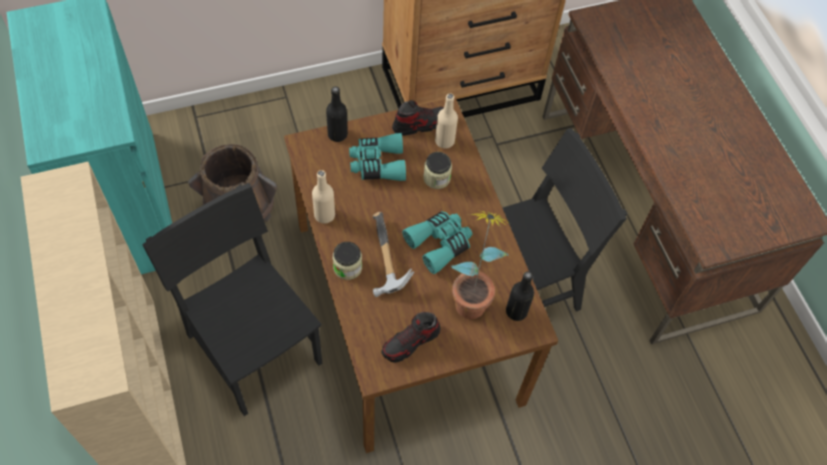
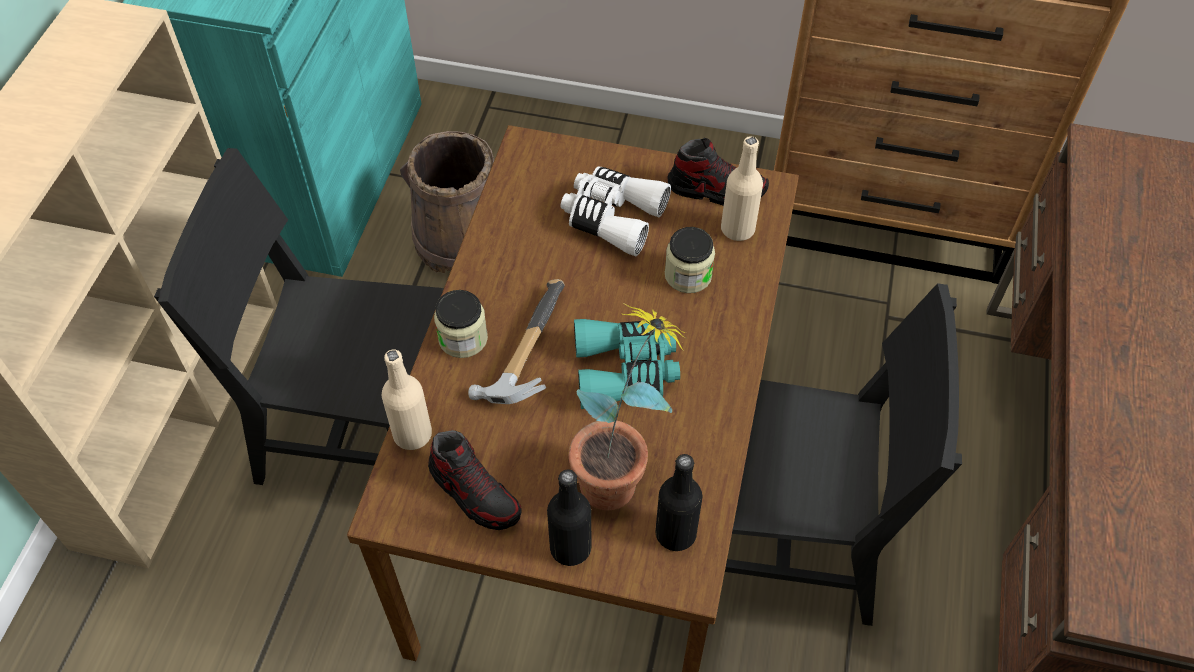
camera: 35 degrees right, 5 degrees down
black chair [142,183,322,416] -> black chair turned 75 degrees counterclockwise [154,148,444,485]
beige bottle [312,170,335,223] -> beige bottle moved to [381,349,432,450]
black bottle [326,86,348,142] -> black bottle moved to [547,469,592,566]
turquoise binoculars [349,133,406,181] -> white binoculars [560,167,671,256]
shoe [381,312,441,363] -> shoe turned 135 degrees counterclockwise [428,430,522,530]

